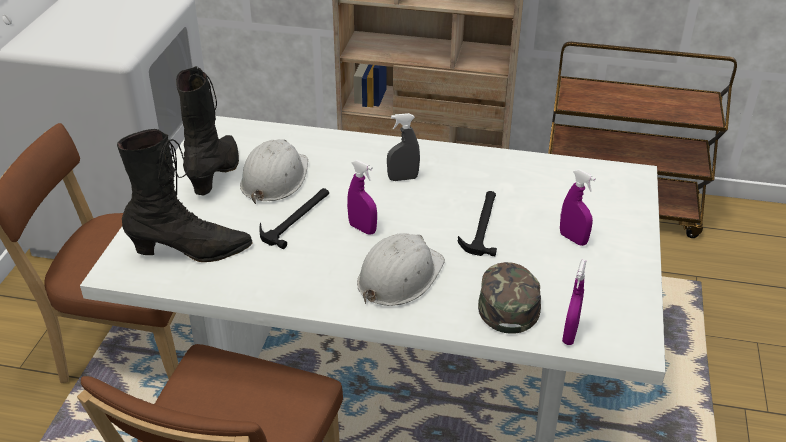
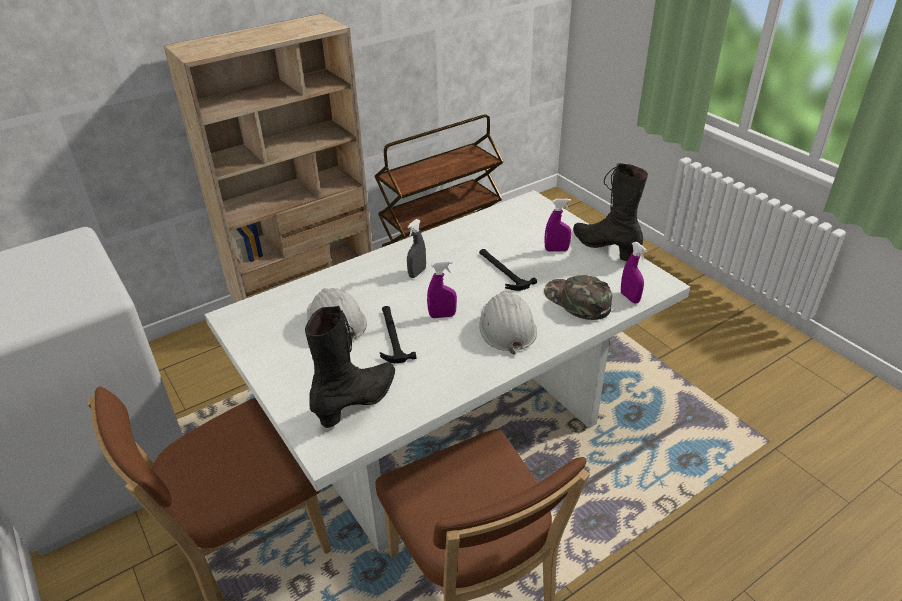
camera: 45 degrees left, 0 degrees up
black boot [176,66,239,196] -> black boot moved to [573,163,648,261]

